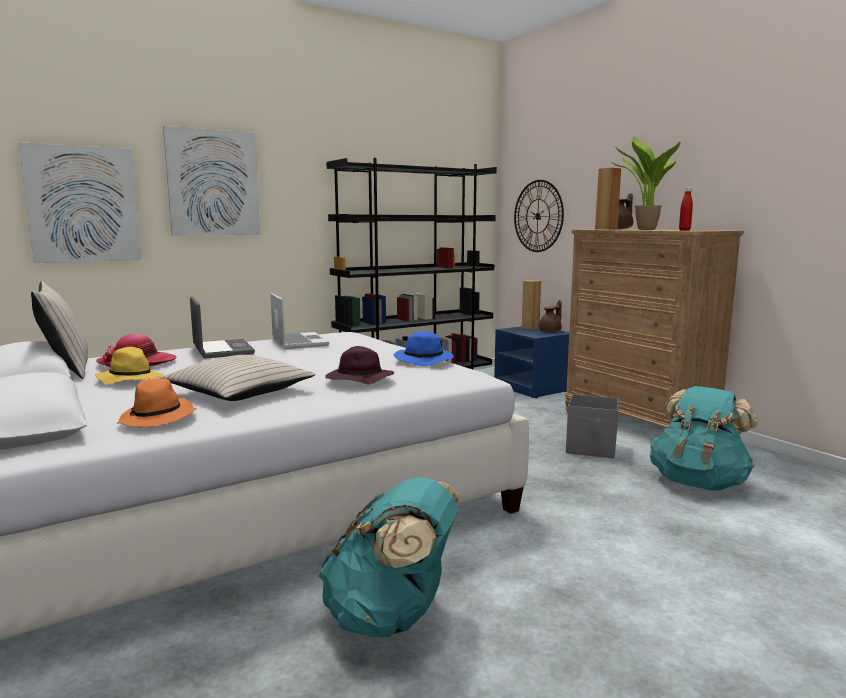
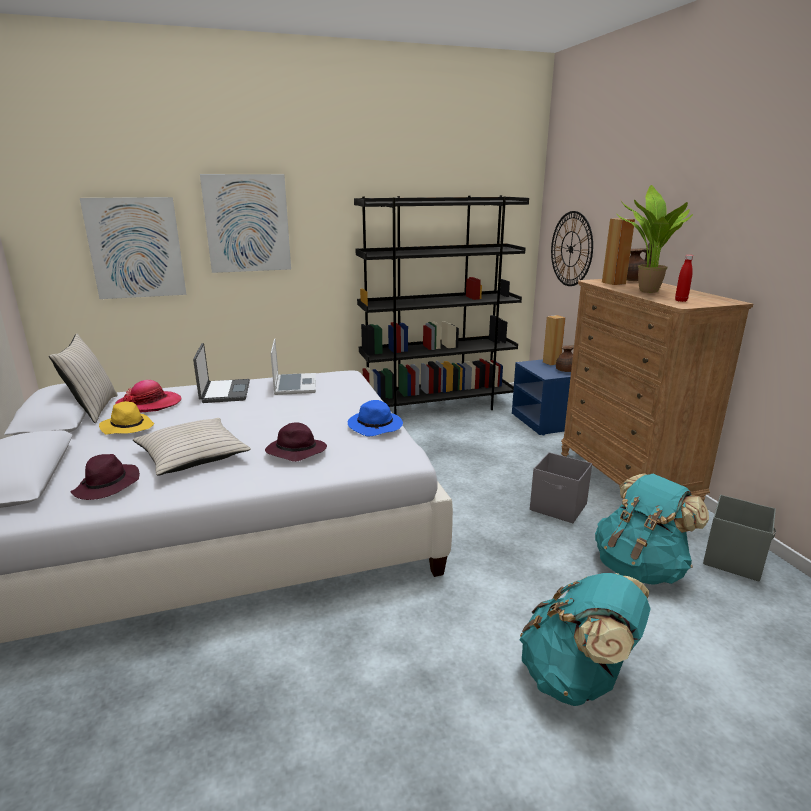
camera: 15 degrees right, 10 degrees up
orange hat [117,378,197,427] -> purple hat [71,454,140,500]
turquoise backpack [318,478,459,638] -> turquoise backpack moved to [520,573,651,706]
none -> grey storage box [703,495,776,581]

